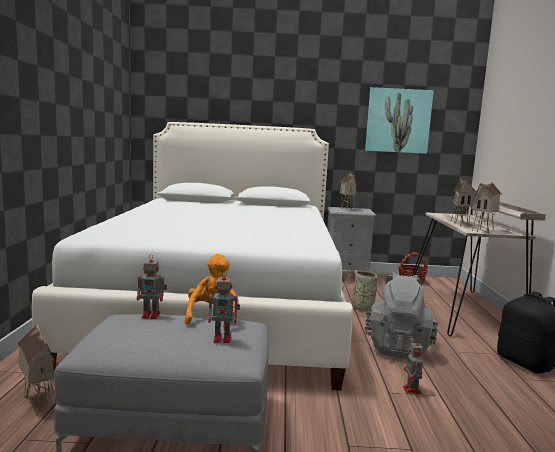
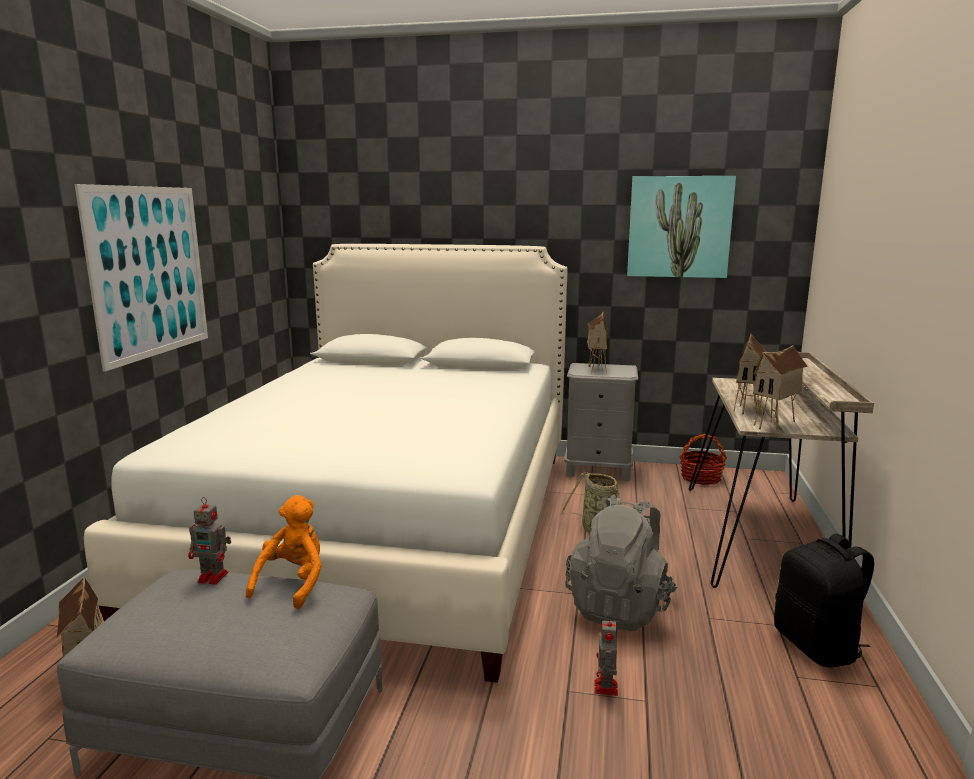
camera: 10 degrees right, 5 degrees up
toy robot [208,271,240,343] -> none
none -> picture [75,184,208,372]

